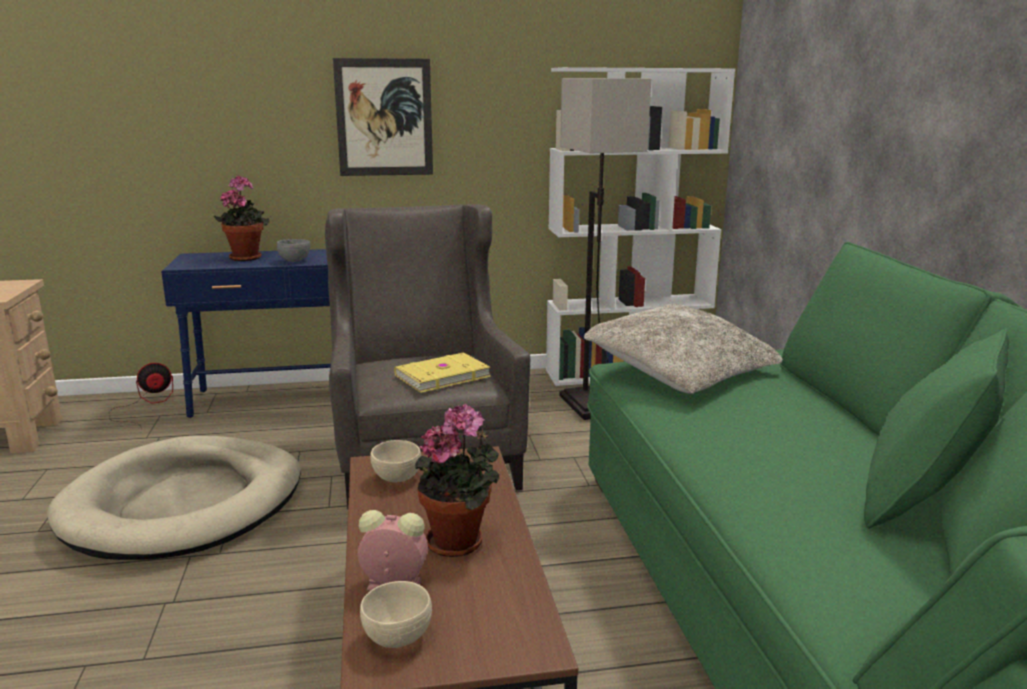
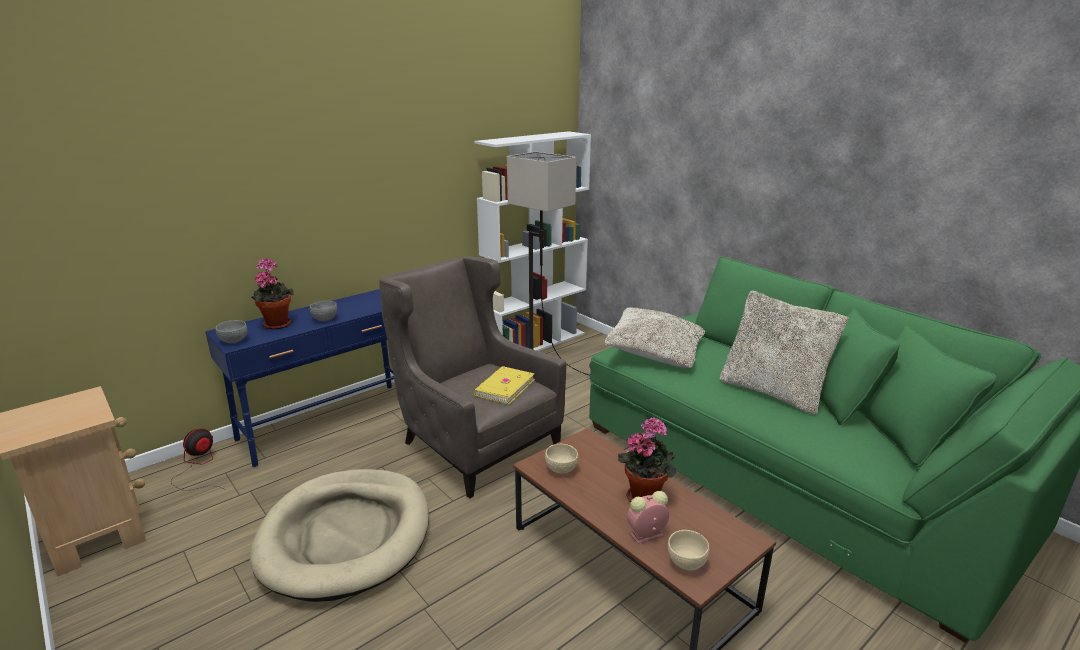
camera: 30 degrees left, 5 degrees up
picture [333,58,433,176] -> none
none -> grey bowl [215,320,247,343]
none -> beige pillow [719,291,849,415]

